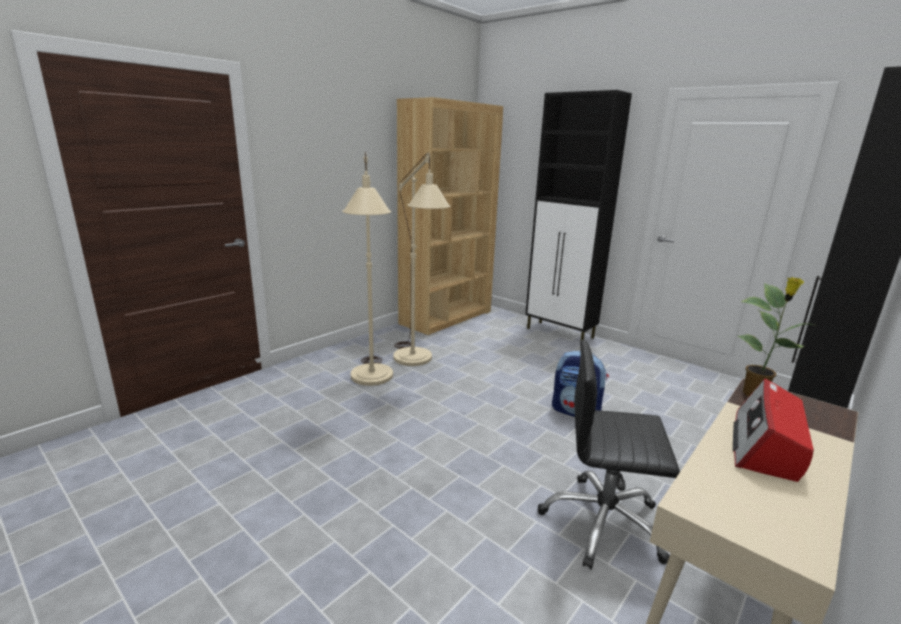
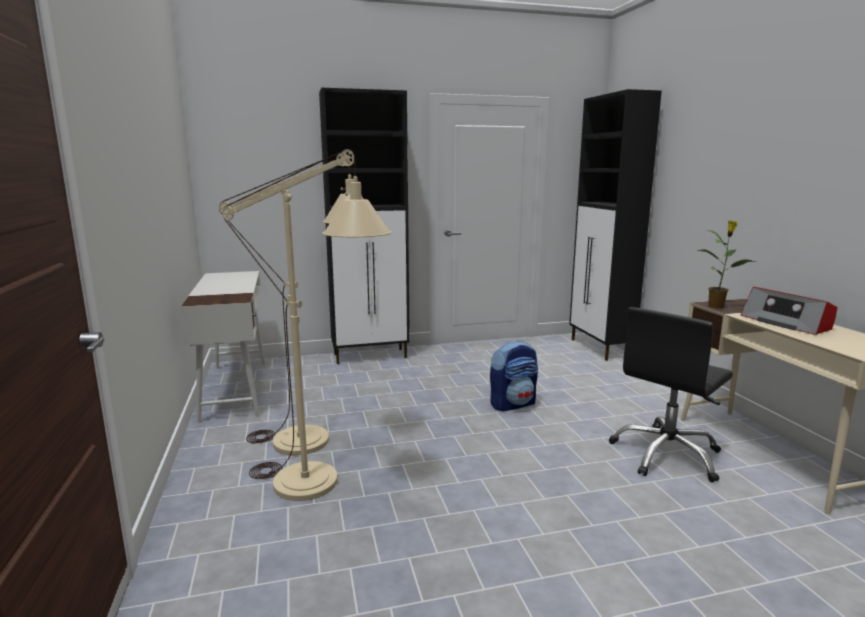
camera: 55 degrees left, 5 degrees down
brown bookcase [397,97,503,335] -> white desk [180,271,265,423]

